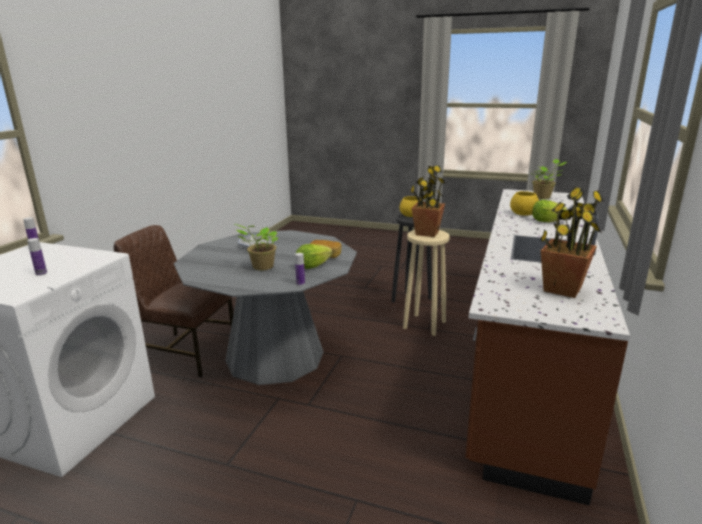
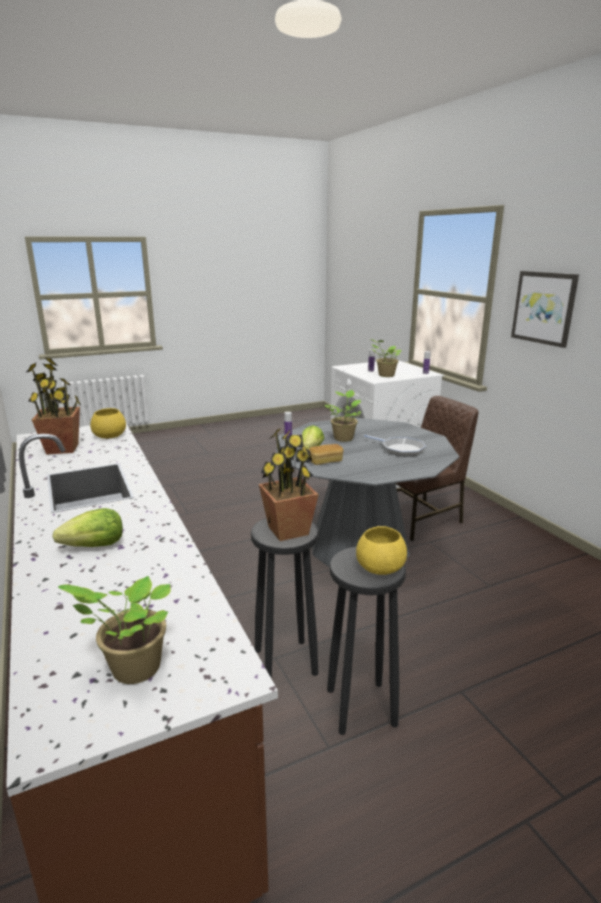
camera: 135 degrees right, 0 degrees up
beige stool [403,230,450,336] -> black stool [251,518,319,679]
yellow bowl [510,191,539,216] -> yellow bowl moved to [90,408,126,438]
none -> potted plant [371,339,402,377]
none -> picture [511,271,579,348]

